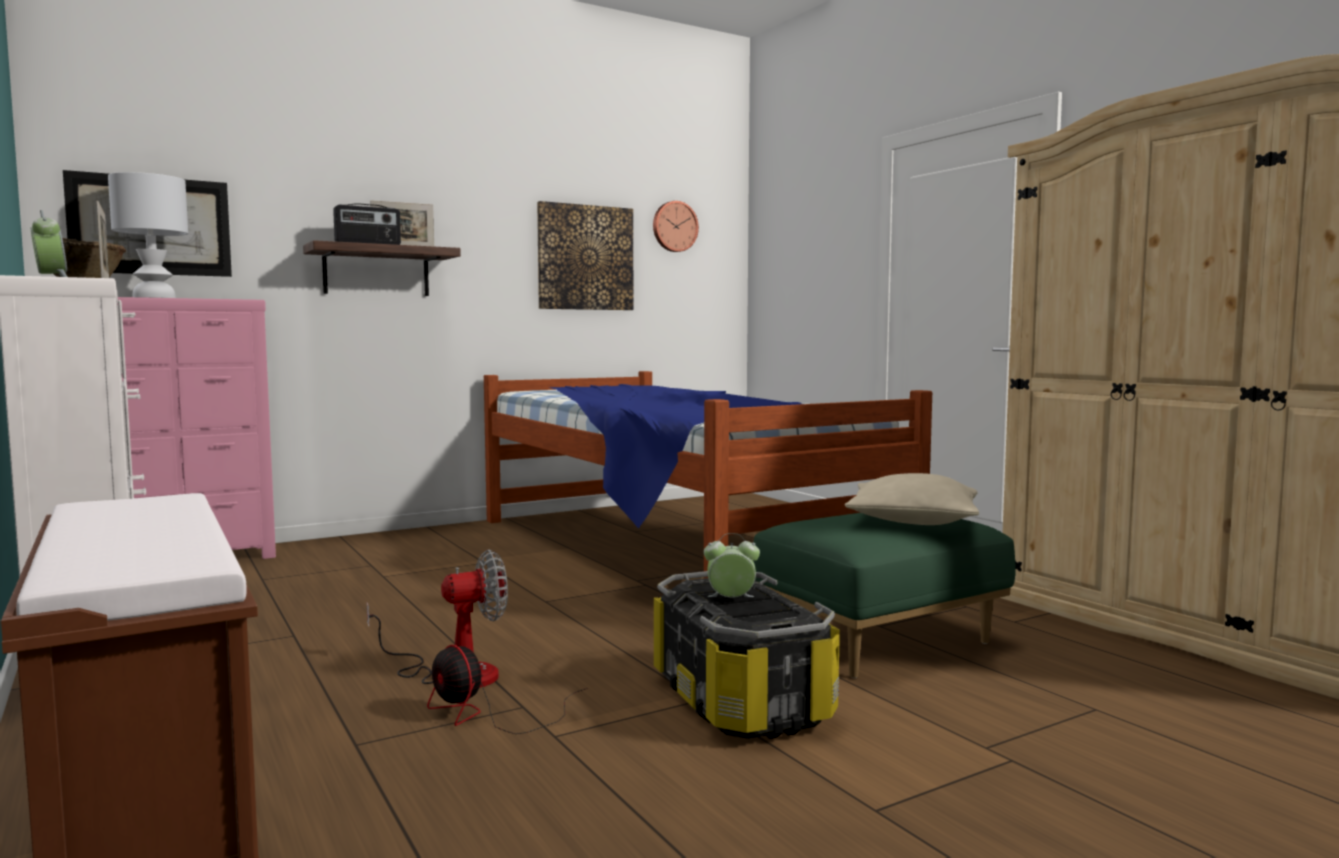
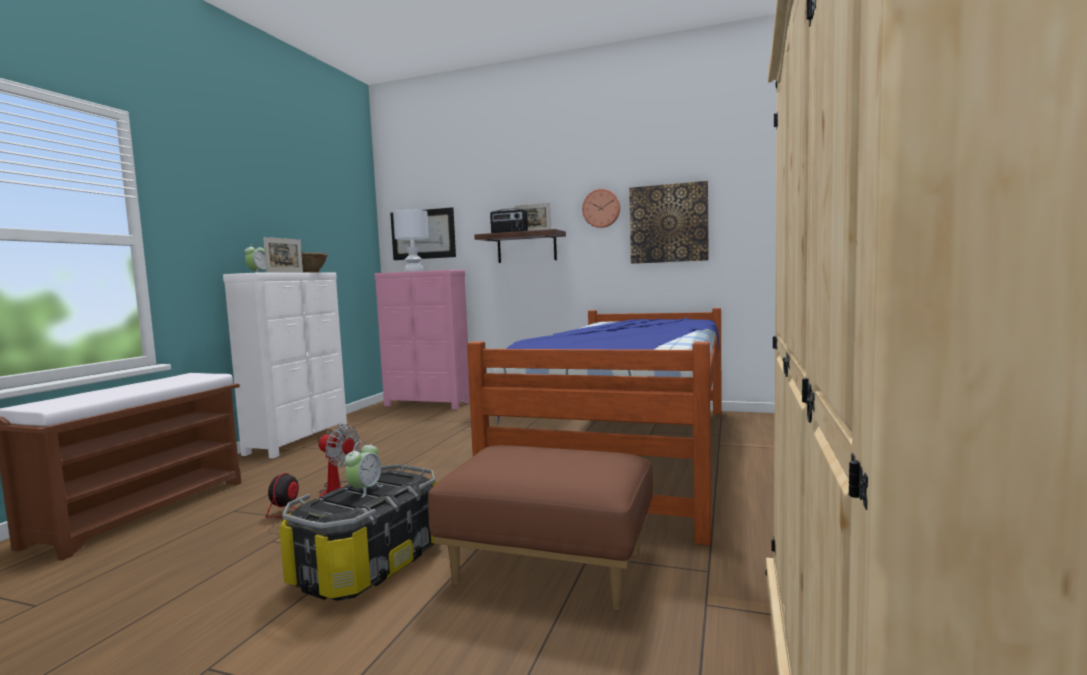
camera: 50 degrees right, 0 degrees up
wall clock [653,201,699,252] -> wall clock moved to [582,189,620,228]
alarm clock [704,533,760,597] -> alarm clock turned 60 degrees clockwise [345,441,383,498]
green ottoman [753,513,1016,678] -> brown ottoman [428,445,653,610]
beige pillow [844,473,979,525] -> none

